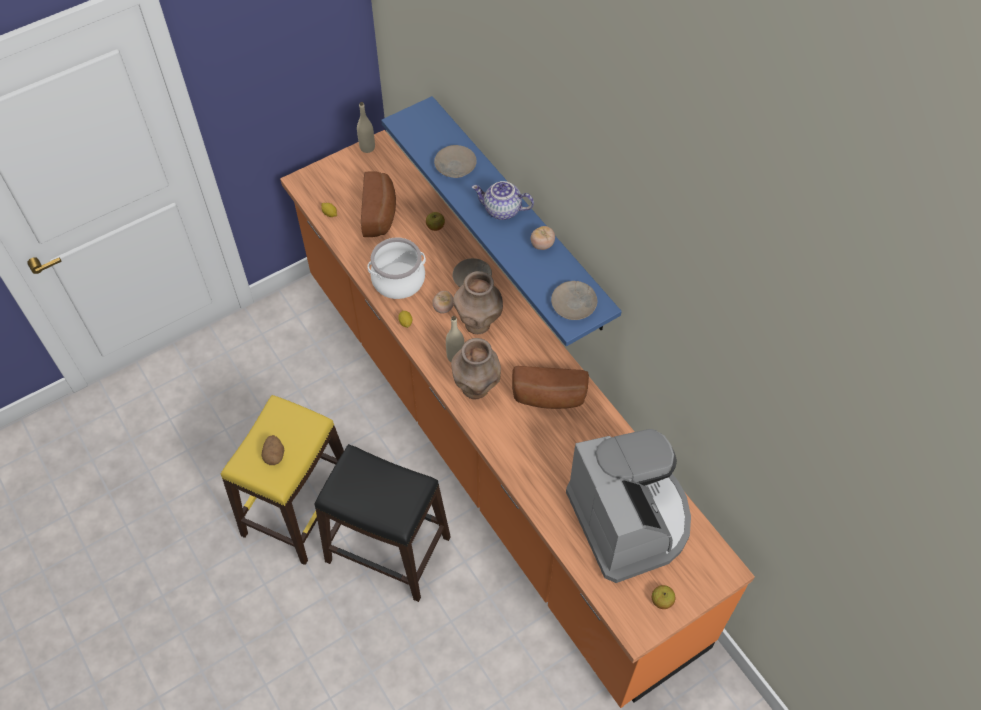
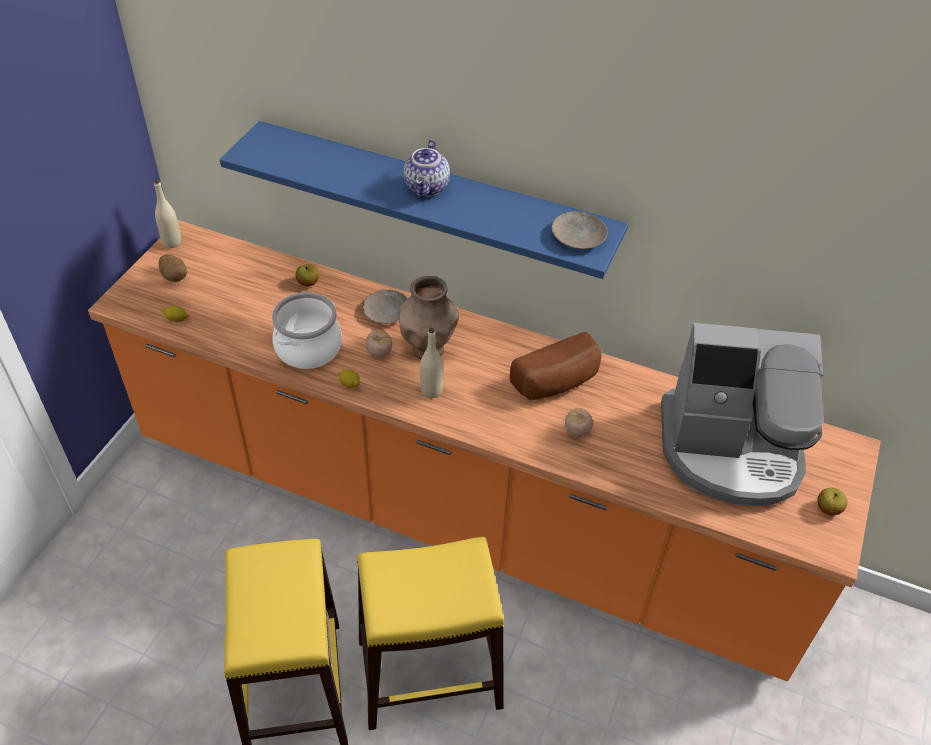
camera: 35 degrees left, 10 degrees down
potato [262,435,284,465] -> potato moved to [159,254,187,282]
black stool [314,444,451,602] -> yellow stool [357,537,504,730]
bread [361,172,396,237] -> none
beige plate [434,145,477,178] -> none
brown vase [451,338,501,399] -> none
teapot [472,181,534,220] -> teapot turned 60 degrees counterclockwise [404,139,450,197]
tomato [531,226,555,250] -> tomato moved to [565,408,593,437]
coffee machine [566,429,691,583] -> coffee machine turned 150 degrees clockwise [661,323,823,506]

